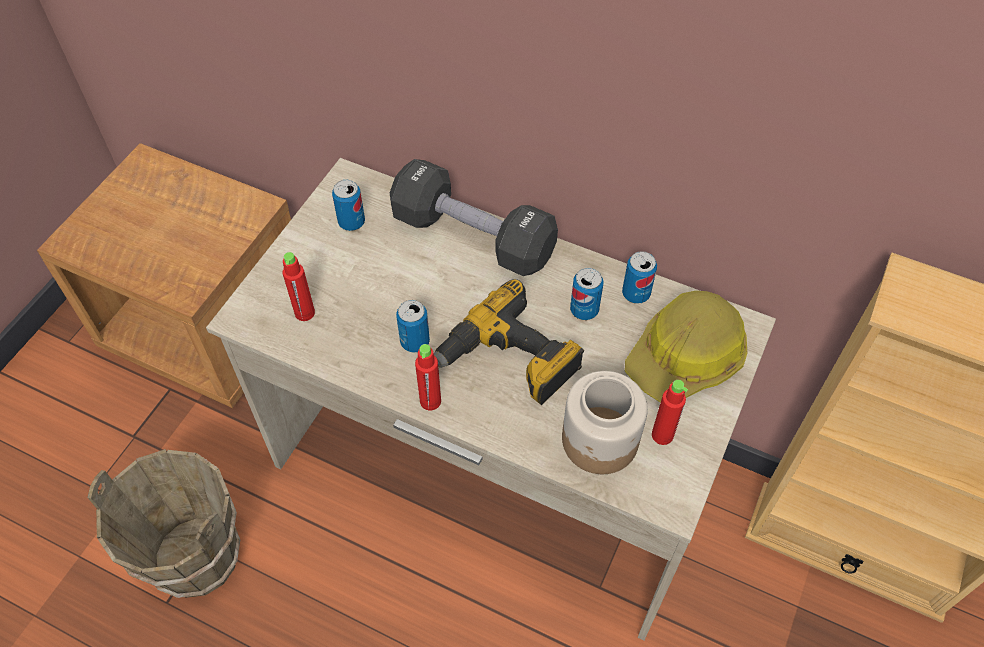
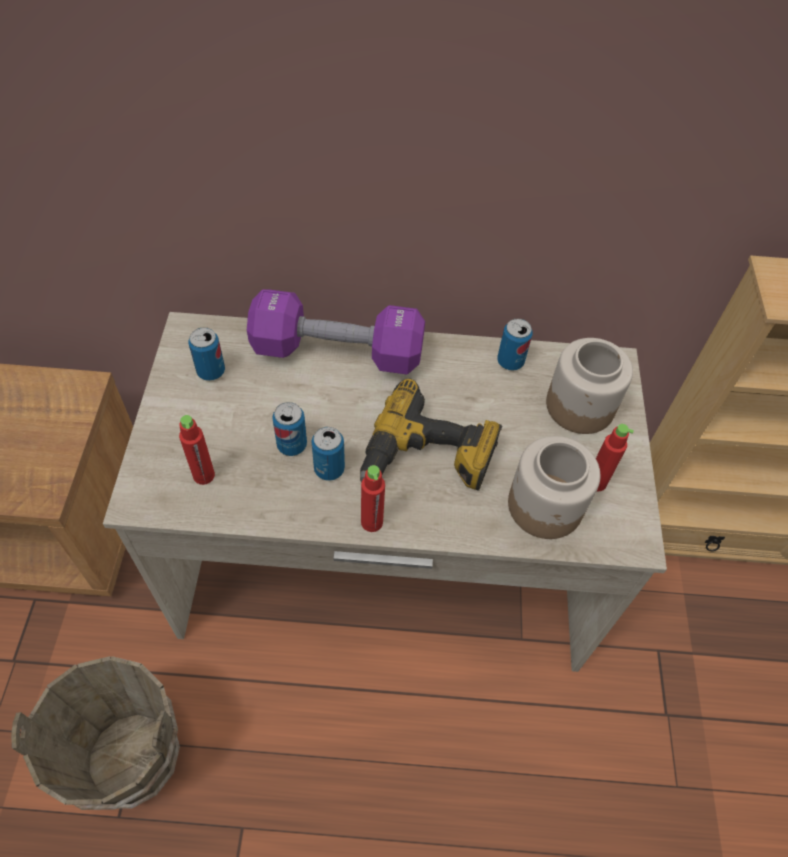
camera: 25 degrees left, 0 degrees up
black dumbbell [390,159,558,276] -> purple dumbbell [247,289,425,374]
can [570,268,603,320] -> can moved to [272,402,307,456]
hard hat [625,291,747,403] -> jar [546,338,633,434]

